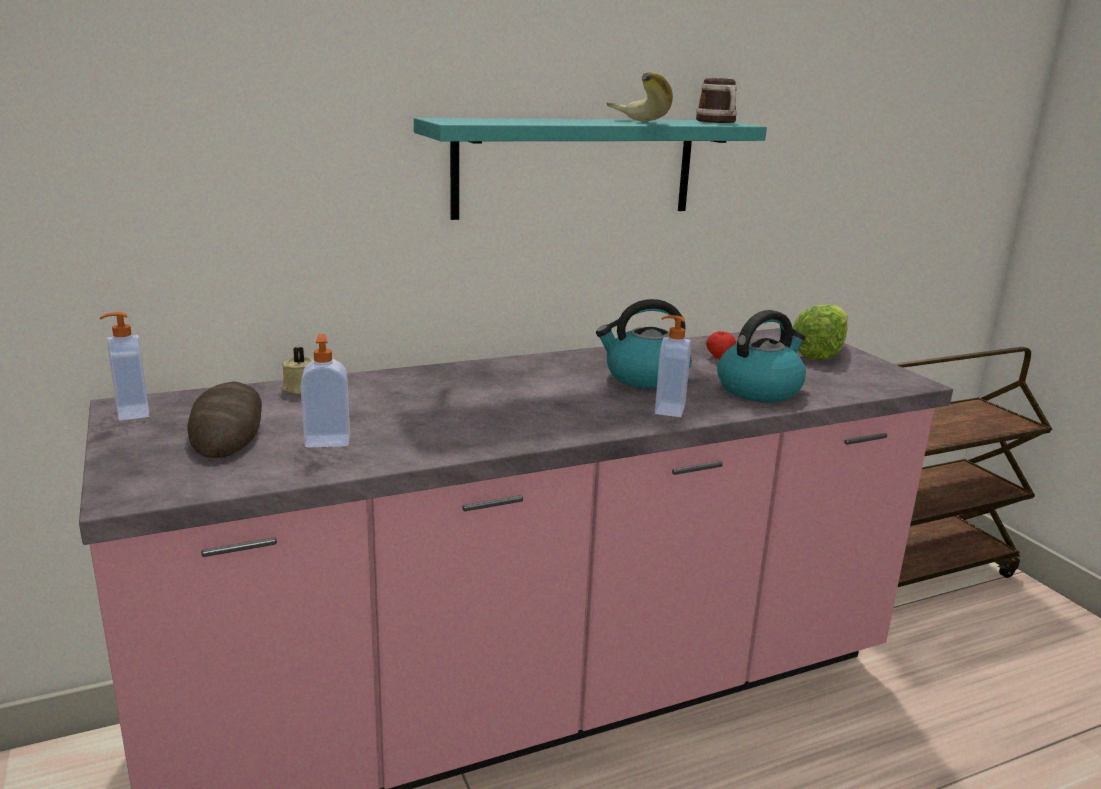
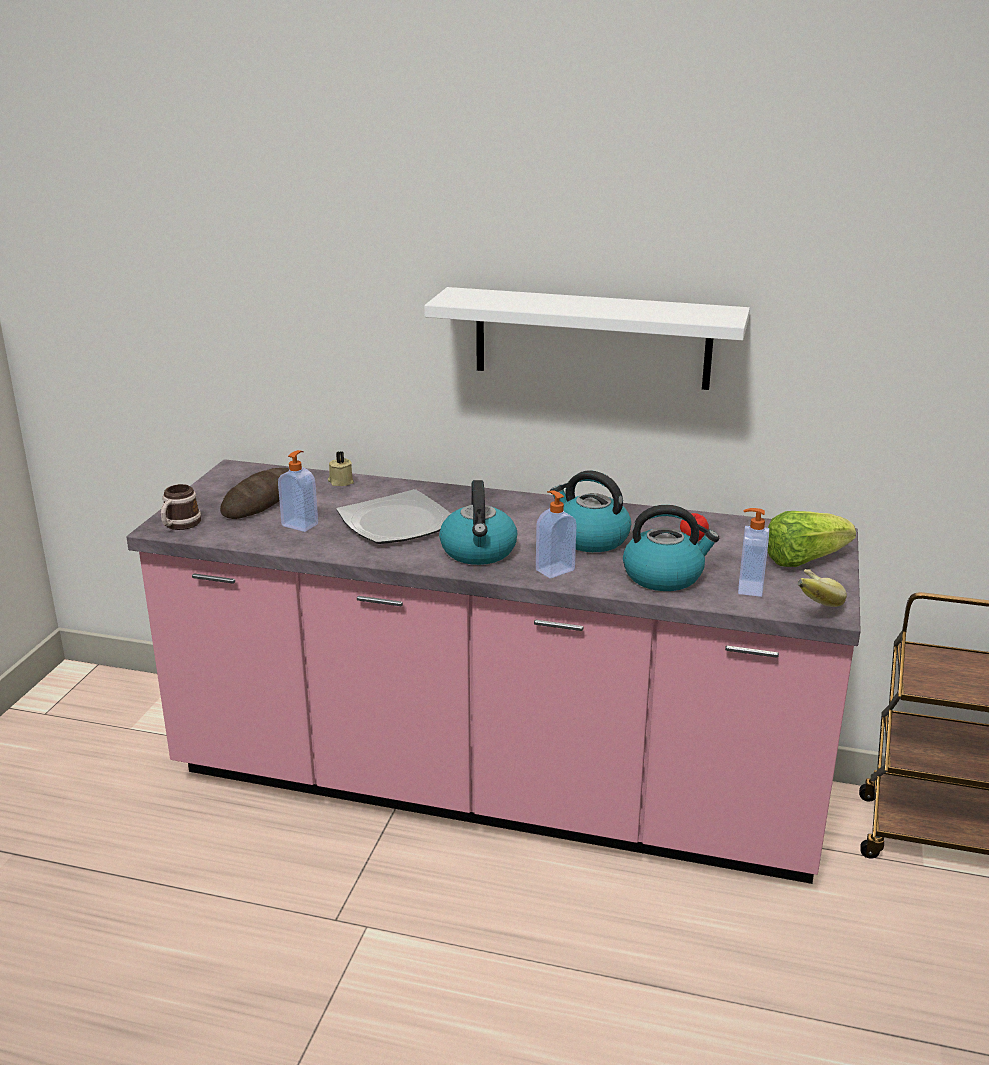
camera: 40 degrees right, 5 degrees up
soap dispenser [100,312,150,421] -> soap dispenser moved to [738,508,769,597]
turquoise shelf [414,118,767,220] -> white shelf [424,287,750,390]
banana [607,72,673,121] -> banana moved to [797,569,847,607]
mug [696,78,737,123] -> mug moved to [161,484,201,530]
none -> plate [336,489,451,544]
none -> kettle [439,480,517,565]

